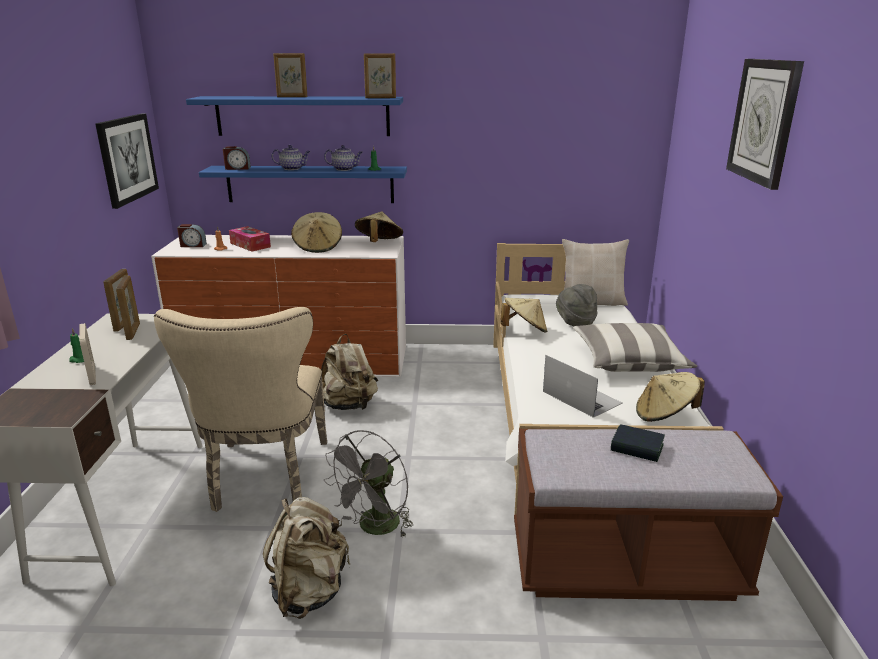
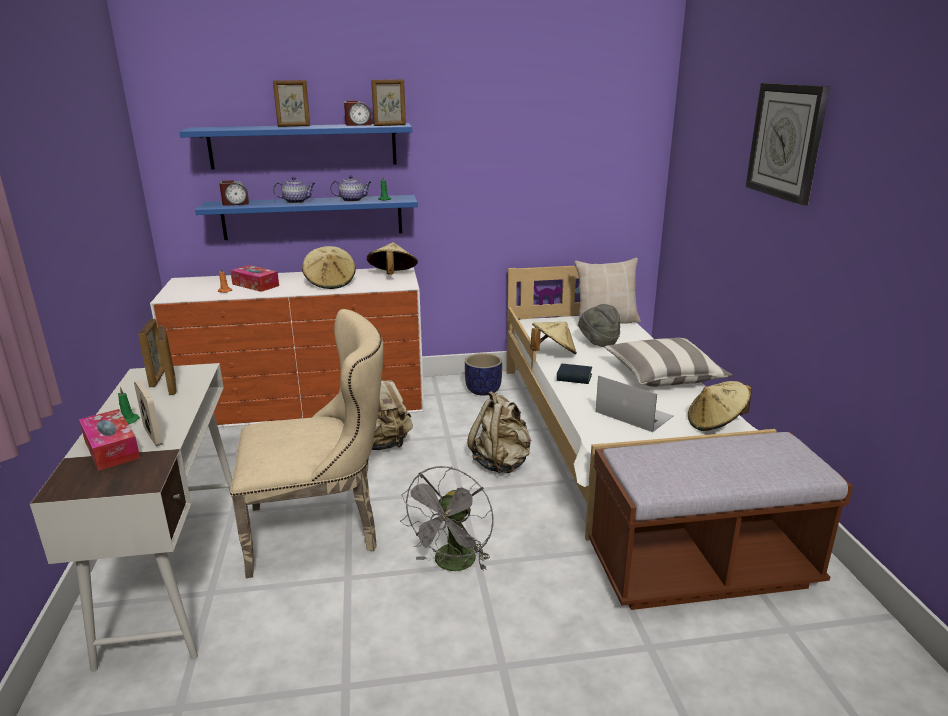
camera: 10 degrees left, 0 degrees up
picture [95,114,159,209] -> none
beige chair [154,307,327,512] -> beige chair turned 90 degrees counterclockwise [230,309,384,578]
alarm clock [177,224,207,247] -> alarm clock moved to [344,100,371,126]
beige backpack [263,497,350,619] -> beige backpack moved to [467,391,531,473]
book [611,424,665,462] -> book moved to [556,364,592,384]
none -> tissue box [79,409,140,471]
none -> planter [465,353,502,396]

